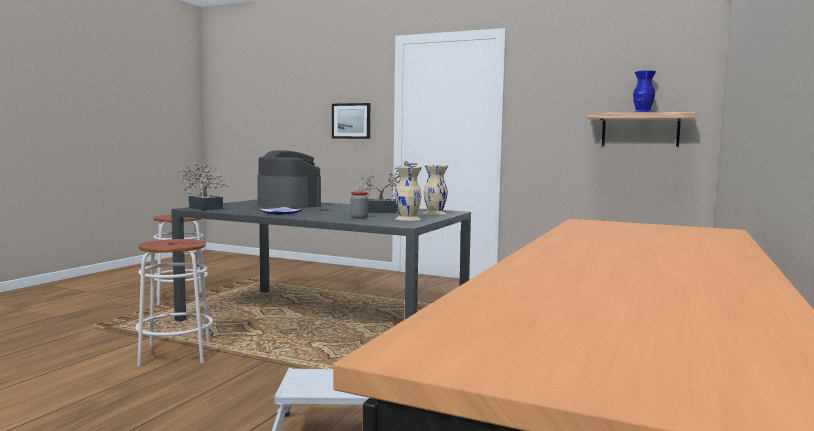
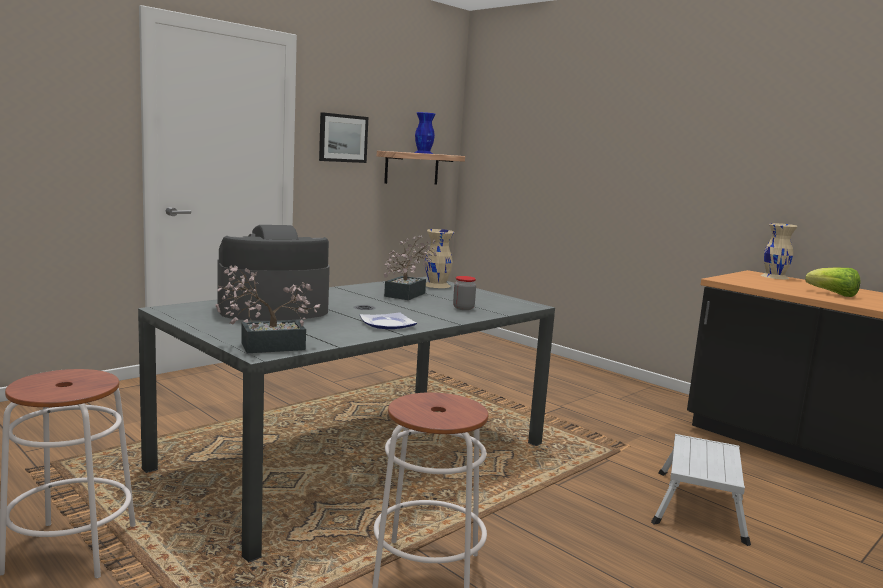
camera: 70 degrees left, 5 degrees up
picture [332,103,370,139] -> picture moved to [319,112,368,163]
beige vase [395,166,422,221] -> beige vase moved to [761,223,798,279]
none -> lettuce [805,267,860,297]

